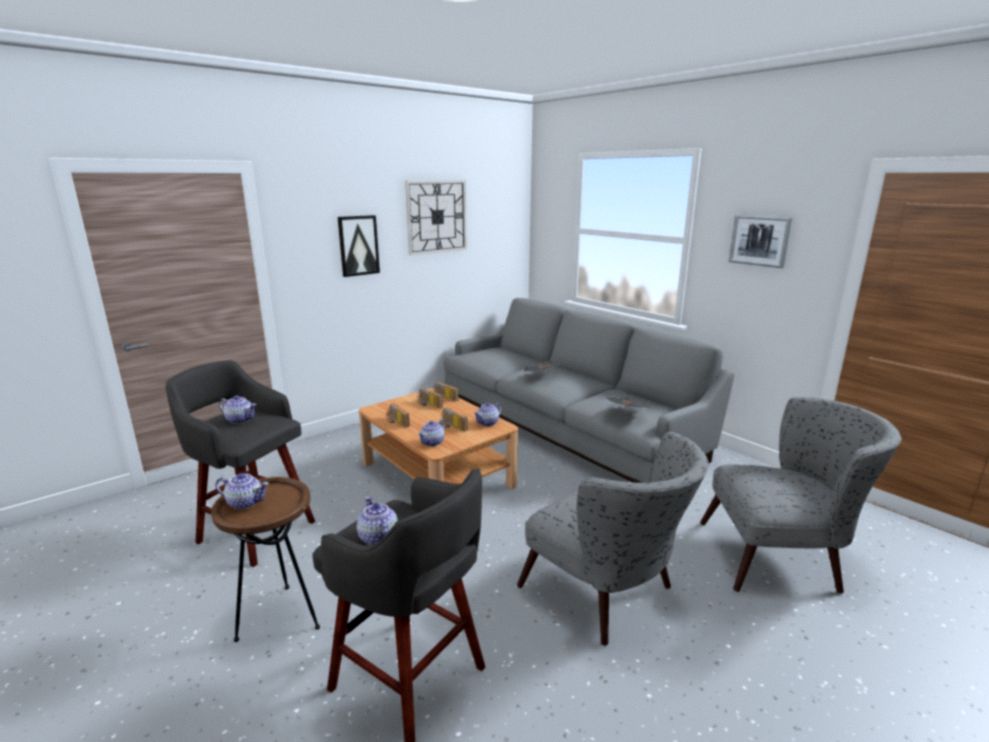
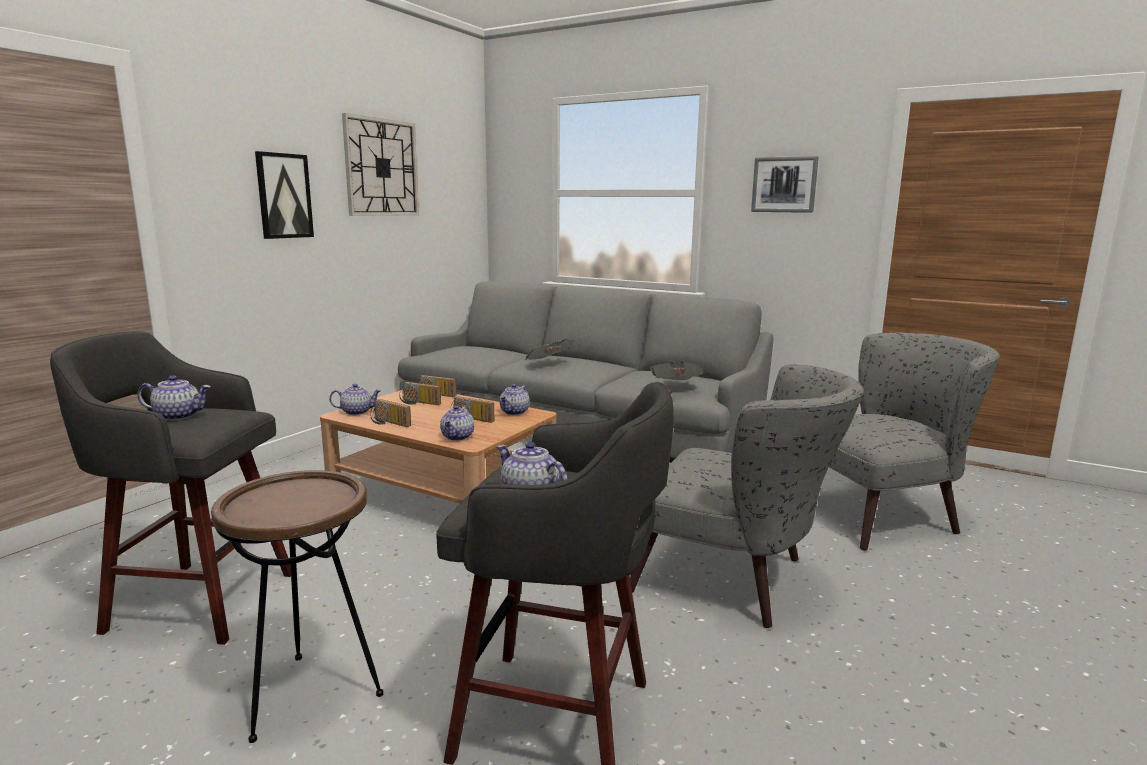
camera: 20 degrees left, 5 degrees down
teapot [215,473,269,510] -> teapot moved to [329,384,381,415]

